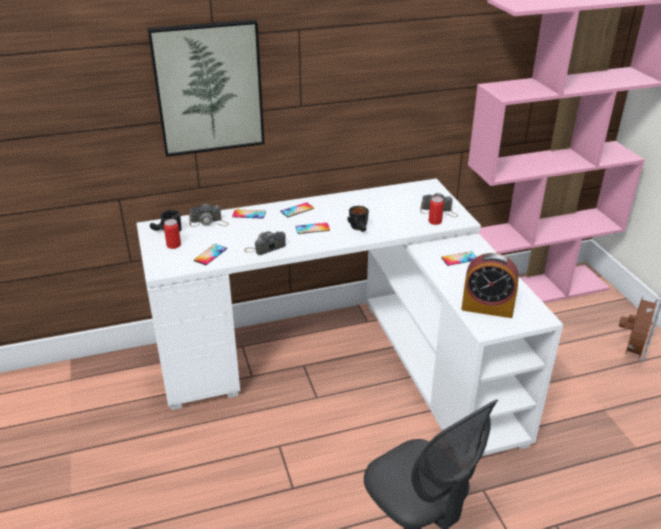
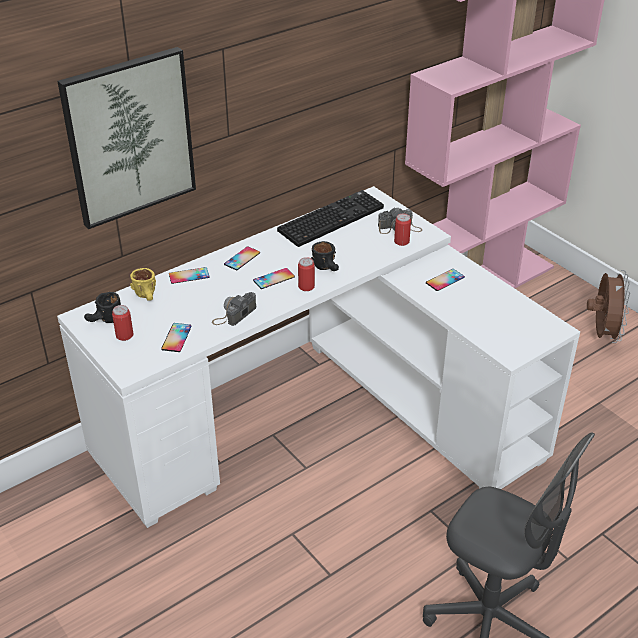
camera: 20 degrees left, 5 degrees up
camera [189,203,229,227] -> yellow mug [130,268,156,301]
alarm clock [461,253,518,318] -> none
none -> keyboard [277,190,384,247]
none -> can [298,257,315,291]

